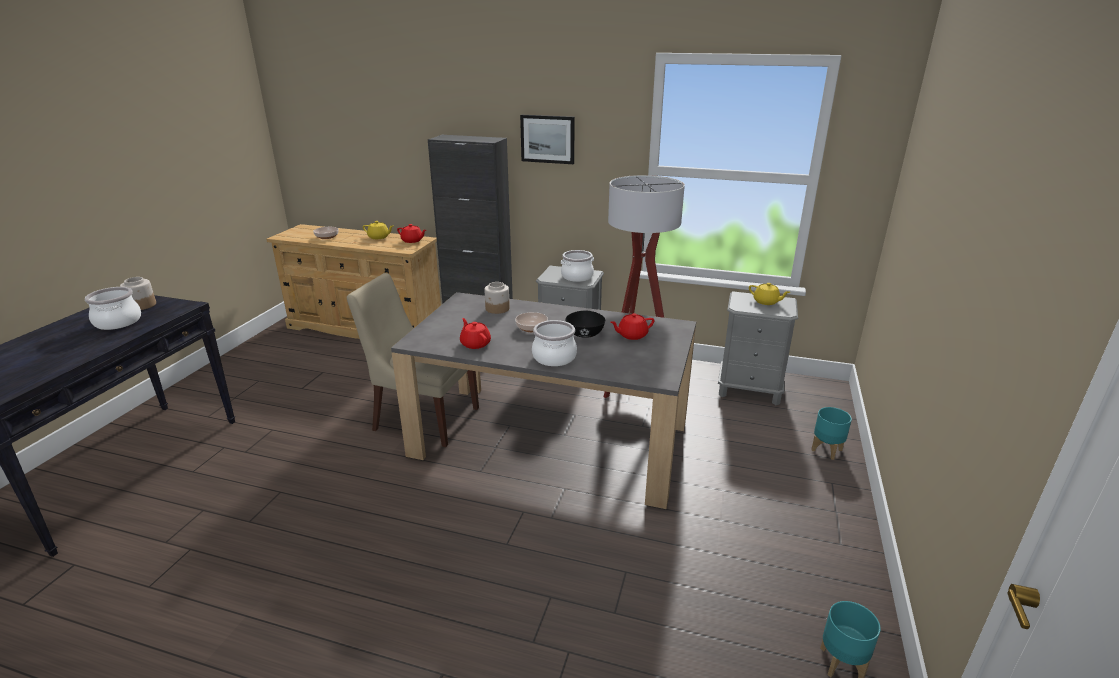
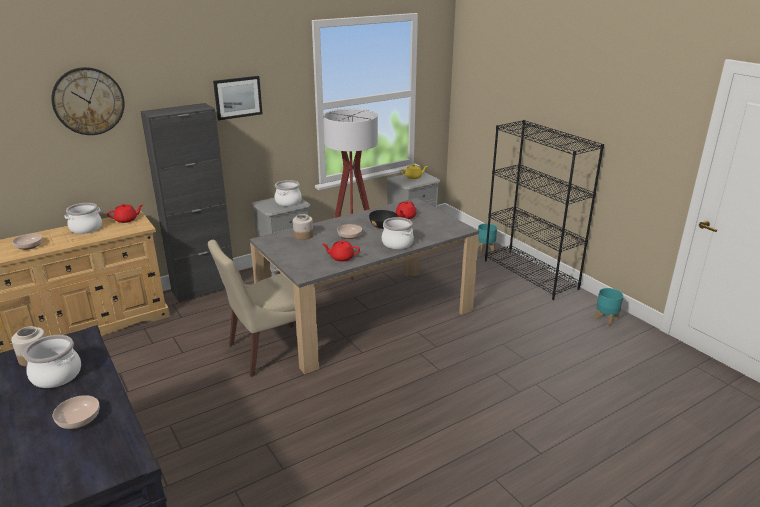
camera: 50 degrees left, 0 degrees up
yellow teapot [363,221,393,239] -> cooking pot [64,203,102,234]
none -> wall clock [51,67,125,135]
none -> bowl [53,395,100,429]
none -> black bookcase [485,120,604,300]

